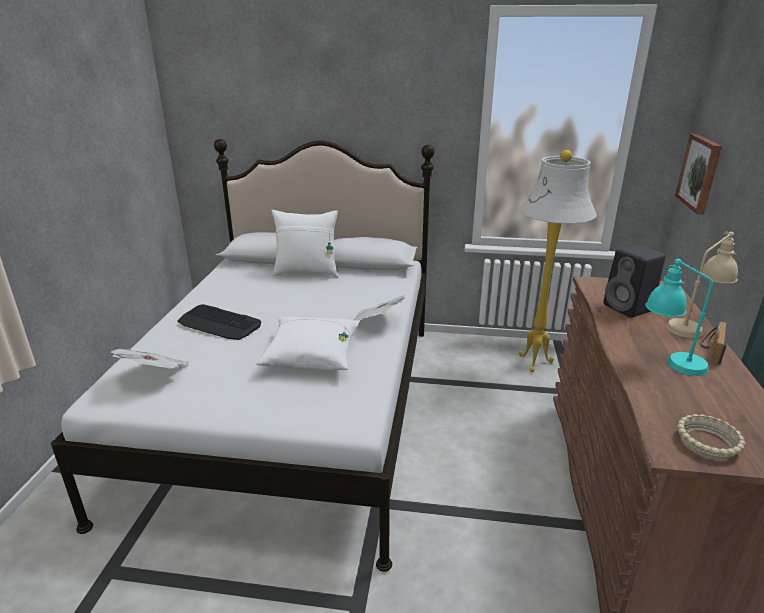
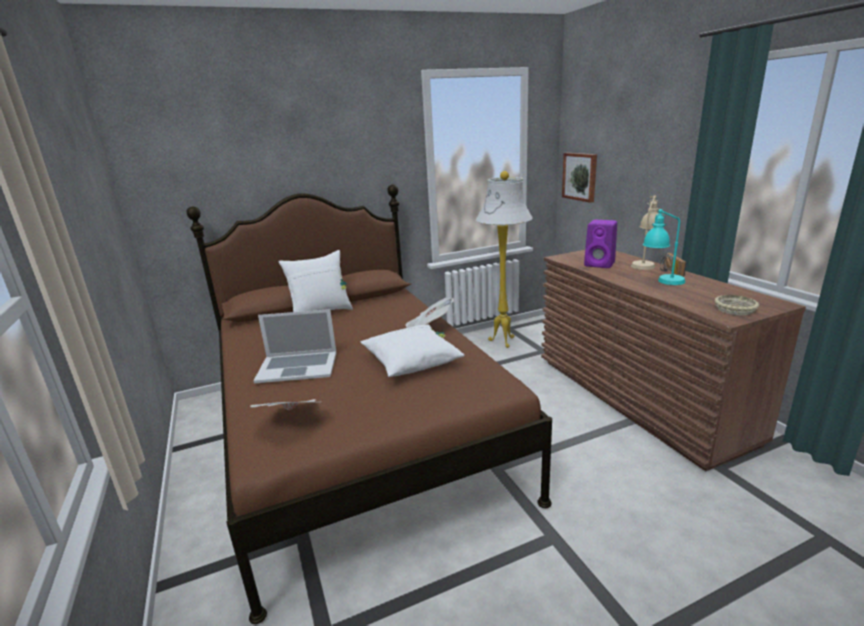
camera: 30 degrees left, 5 degrees down
white bed [51,139,435,572] -> brown bed [186,185,552,624]
keyboard [177,304,261,340] -> laptop [254,309,337,383]
black speaker [603,245,665,318] -> purple speaker [584,220,617,268]

